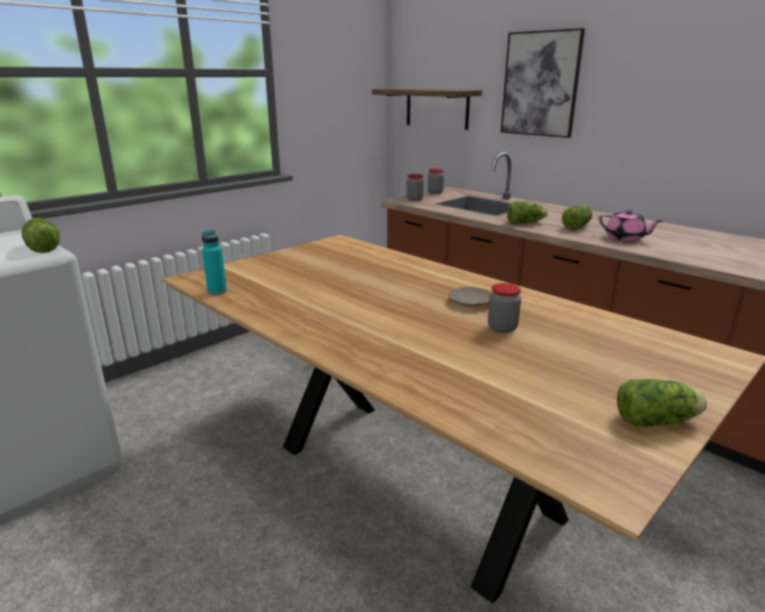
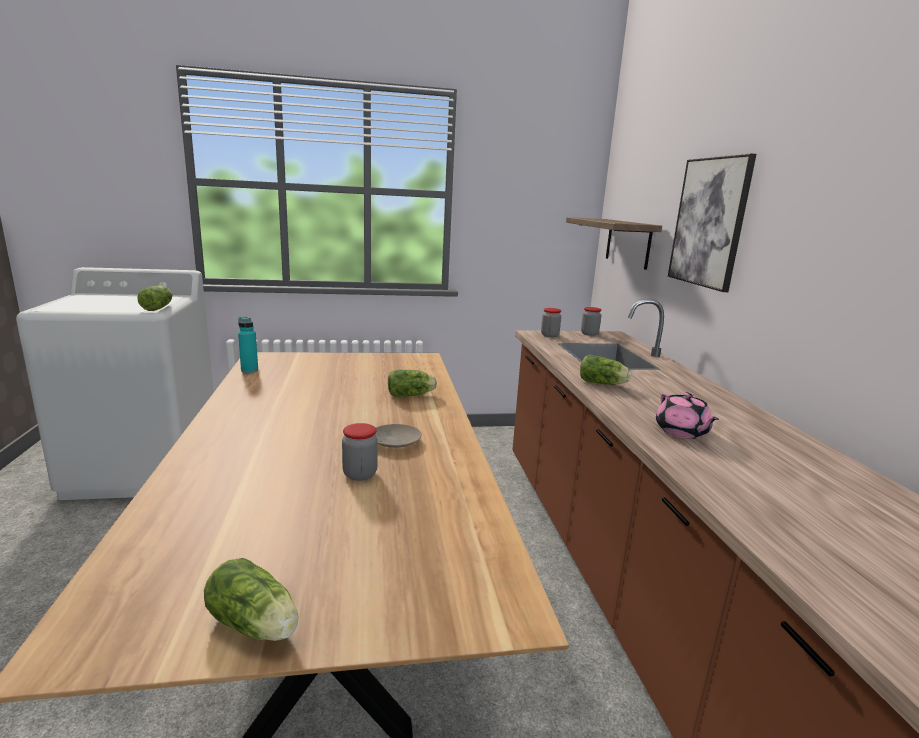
camera: 35 degrees right, 5 degrees down
lettuce [562,205,592,230] -> lettuce moved to [388,370,437,397]

